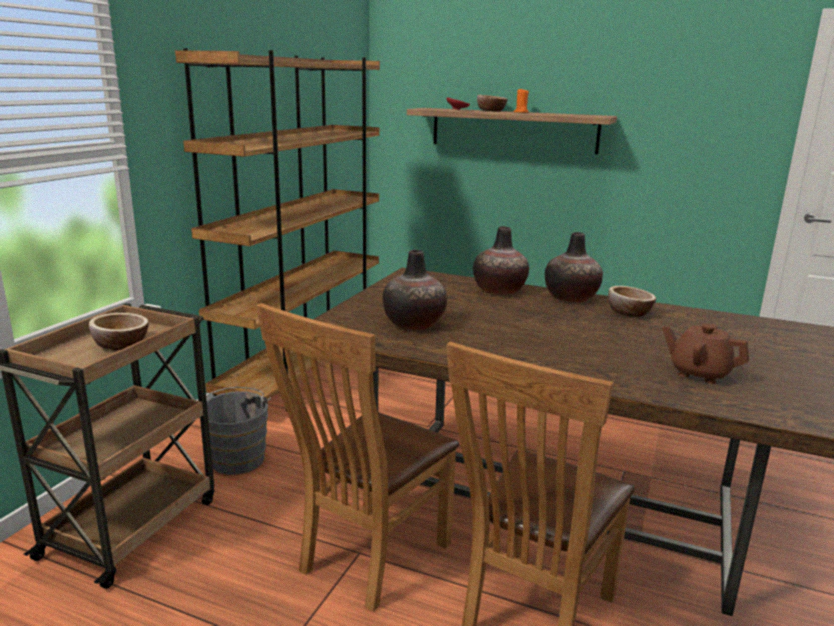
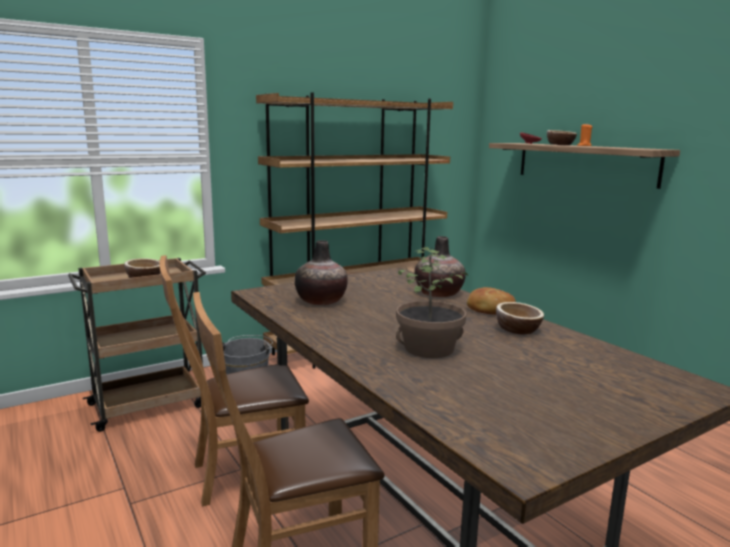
camera: 35 degrees right, 5 degrees down
vase [545,232,603,302] -> bread [467,287,516,315]
brown teapot [662,324,749,384] -> none
none -> potted plant [396,247,468,358]

